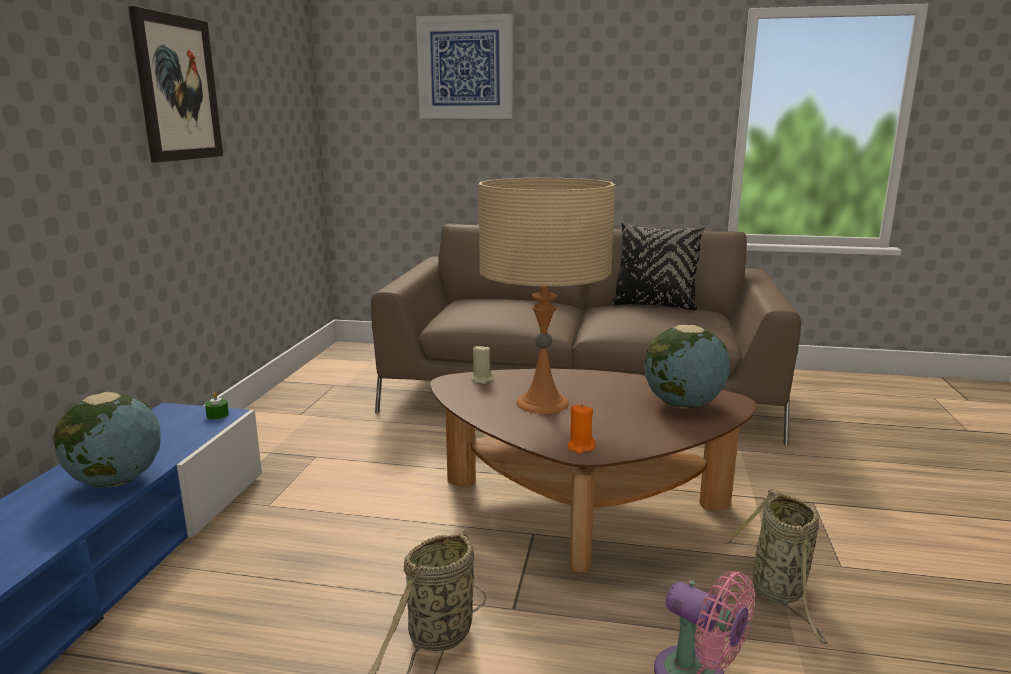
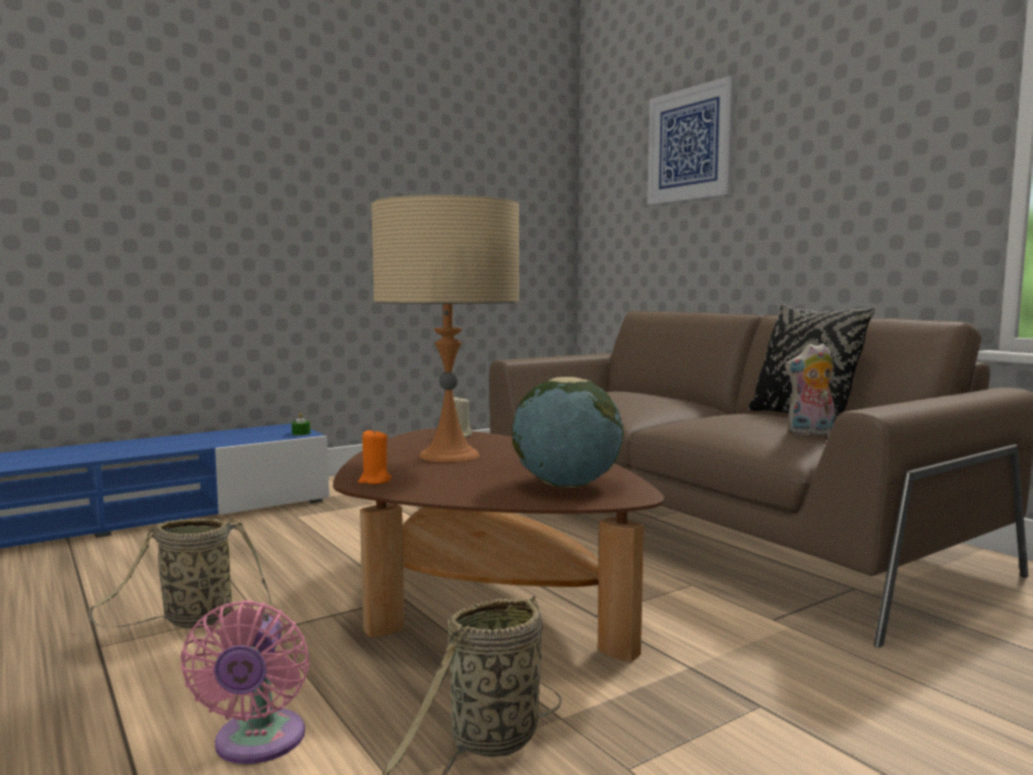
camera: 45 degrees right, 10 degrees down
globe [53,392,161,487] -> none
picture [128,6,223,163] -> none
none -> plush toy [785,343,835,436]

